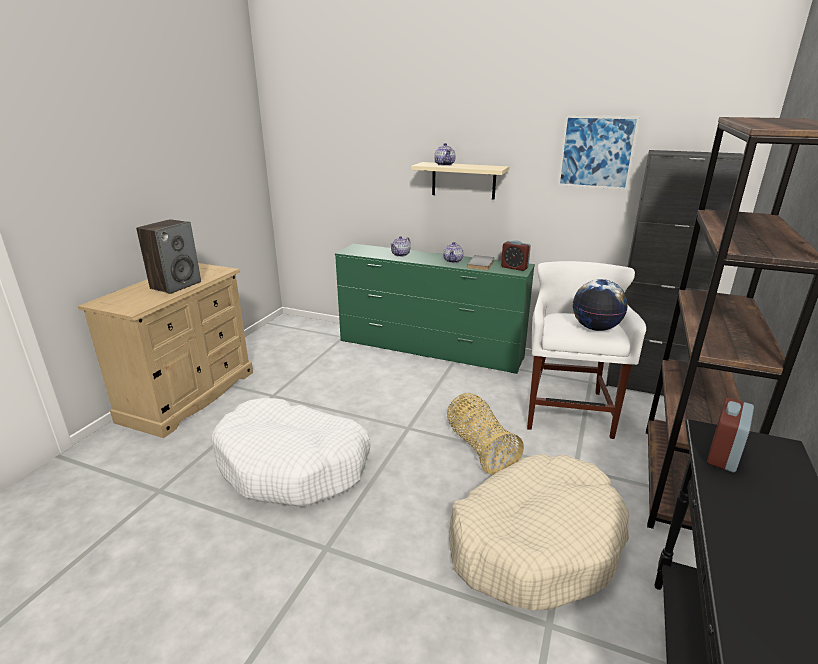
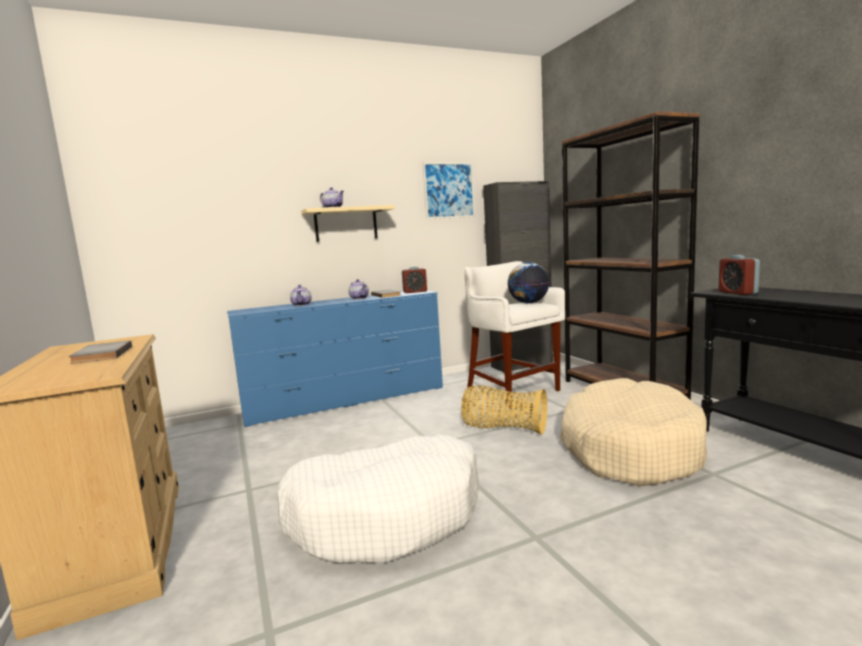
camera: 45 degrees left, 15 degrees down
speaker [136,219,201,294] -> grey book [69,340,132,364]
green dresser [335,244,535,374] -> blue dresser [227,290,443,427]

